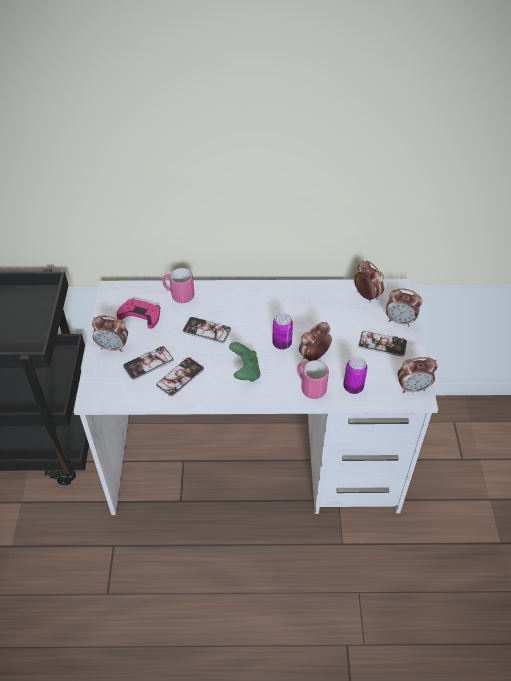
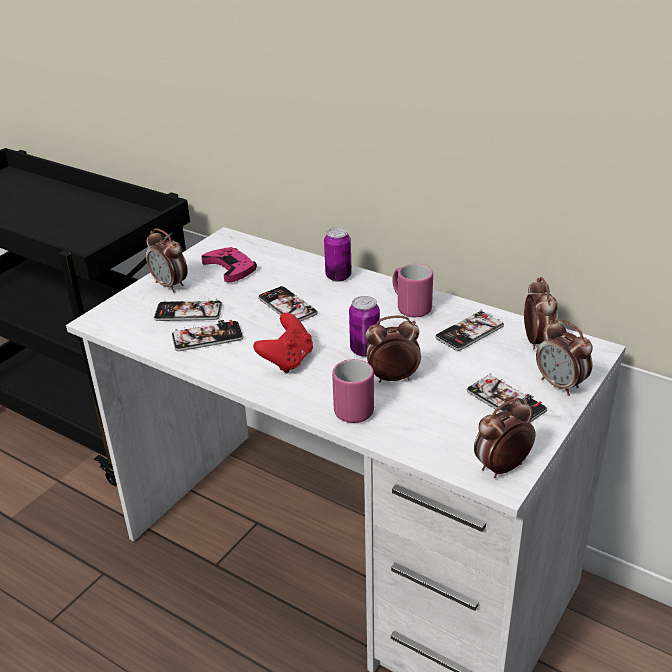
camera: 35 degrees right, 15 degrees down
pink mug [163,268,194,303] -> pink mug moved to [392,264,433,317]
green game controller [229,342,261,382] -> red game controller [253,313,313,373]
can [343,356,367,394] -> can moved to [324,228,352,282]
alarm clock [398,357,438,393] -> alarm clock turned 120 degrees clockwise [474,398,535,478]
none -> phone [435,310,504,351]

